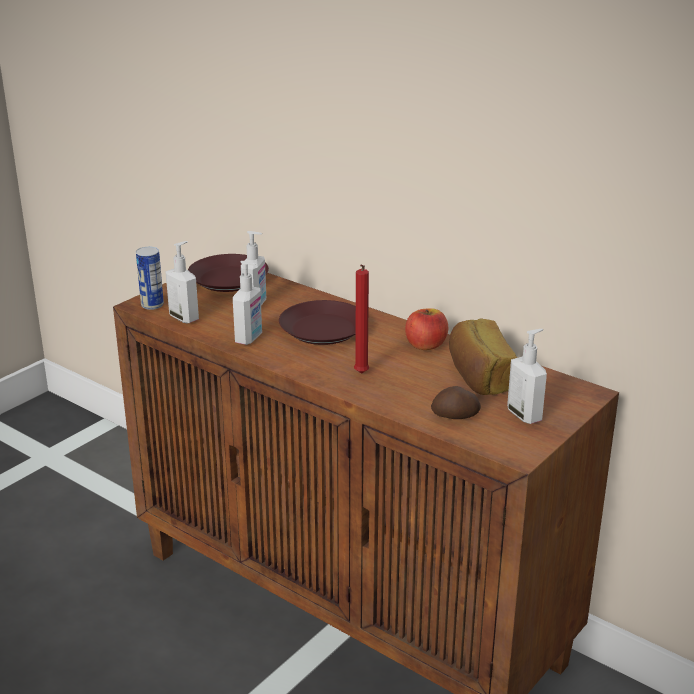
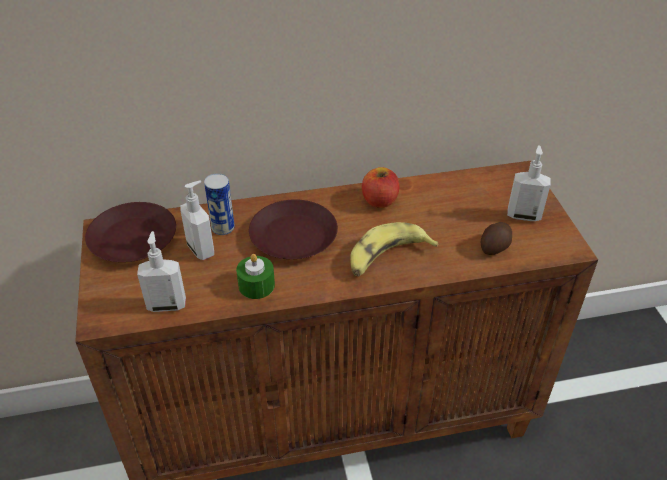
camera: 50 degrees left, 15 degrees up
can [136,247,164,310] -> can moved to [204,173,235,235]
soap dispenser [233,261,262,345] -> green candle [236,254,275,299]
red candle [354,264,369,374] -> banana [350,222,439,276]
bread [449,319,517,395] -> none

